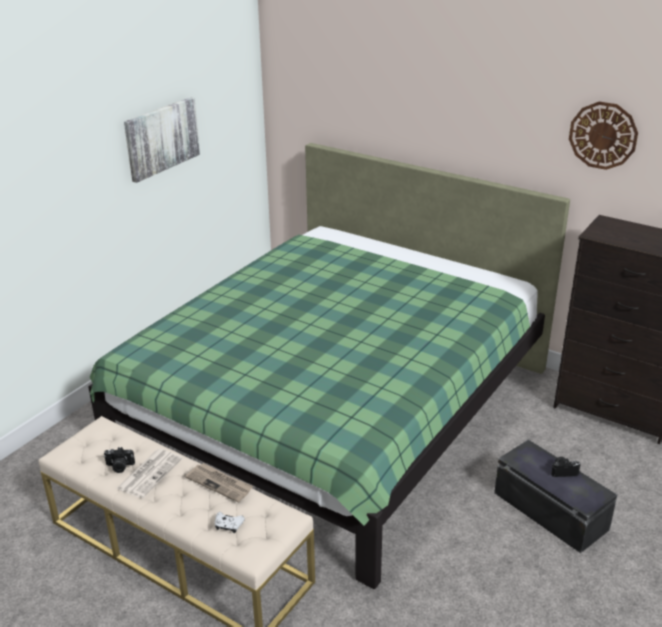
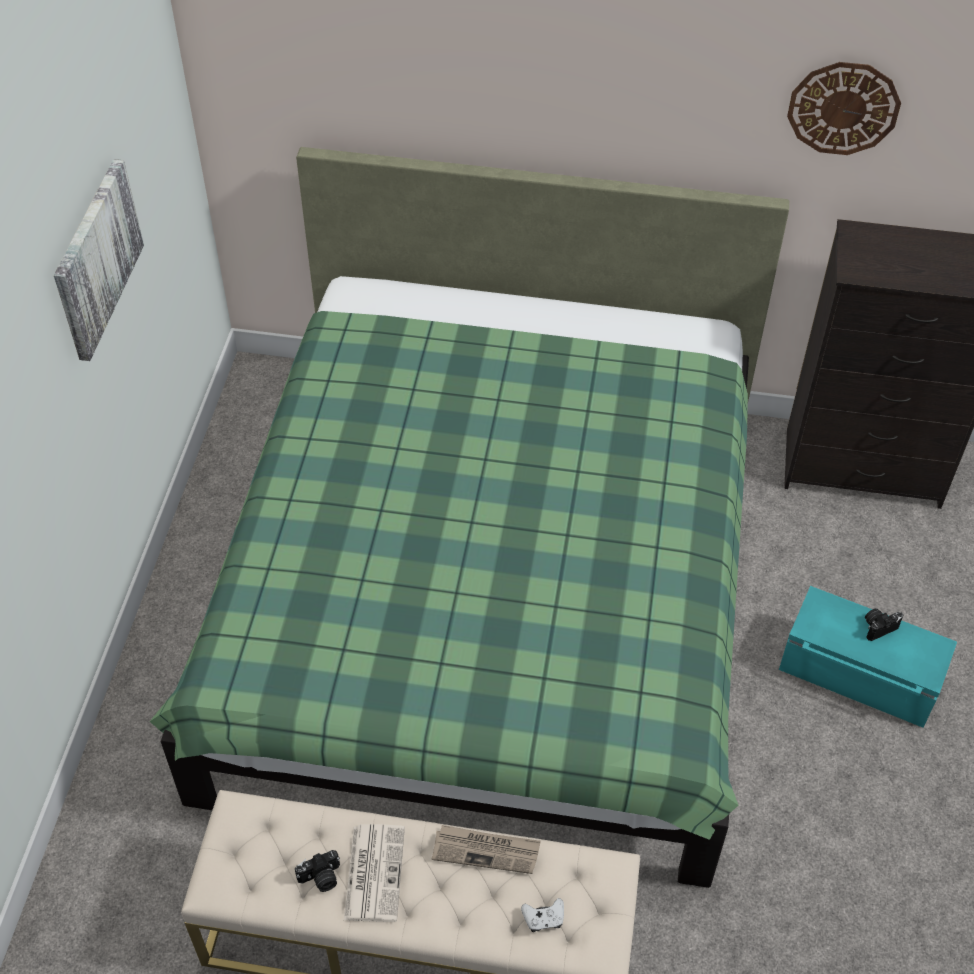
camera: 25 degrees left, 20 degrees up
black storage box [494,440,617,553] -> turquoise storage box [779,586,957,727]

